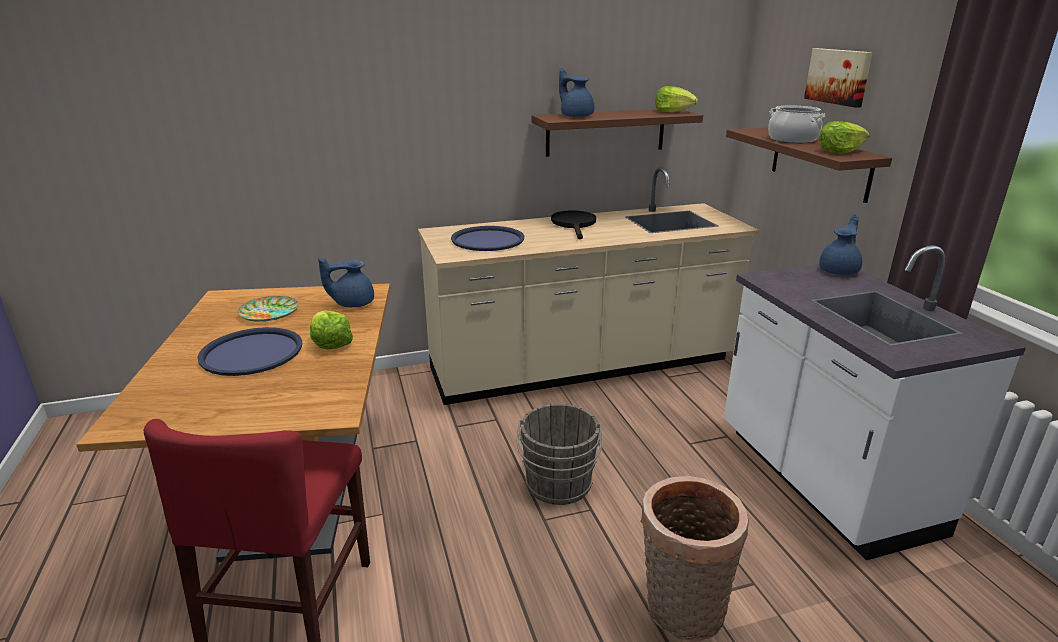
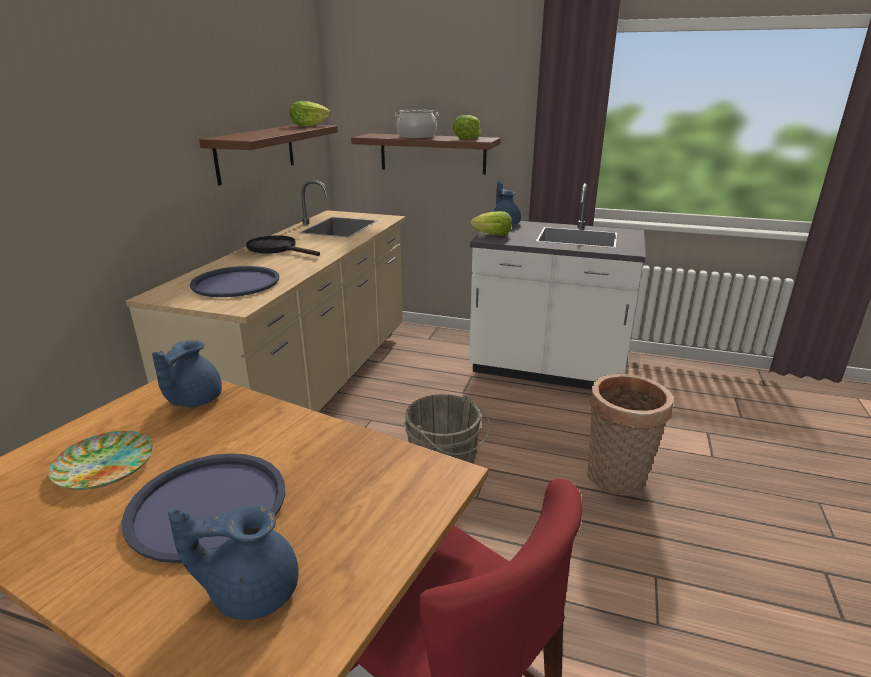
camera: 55 degrees left, 0 degrees up
lettuce [310,311,353,349] -> lettuce moved to [470,211,512,236]
blue teapot [559,68,594,117] -> blue teapot moved to [168,505,299,620]
picture [804,48,873,108] -> none

